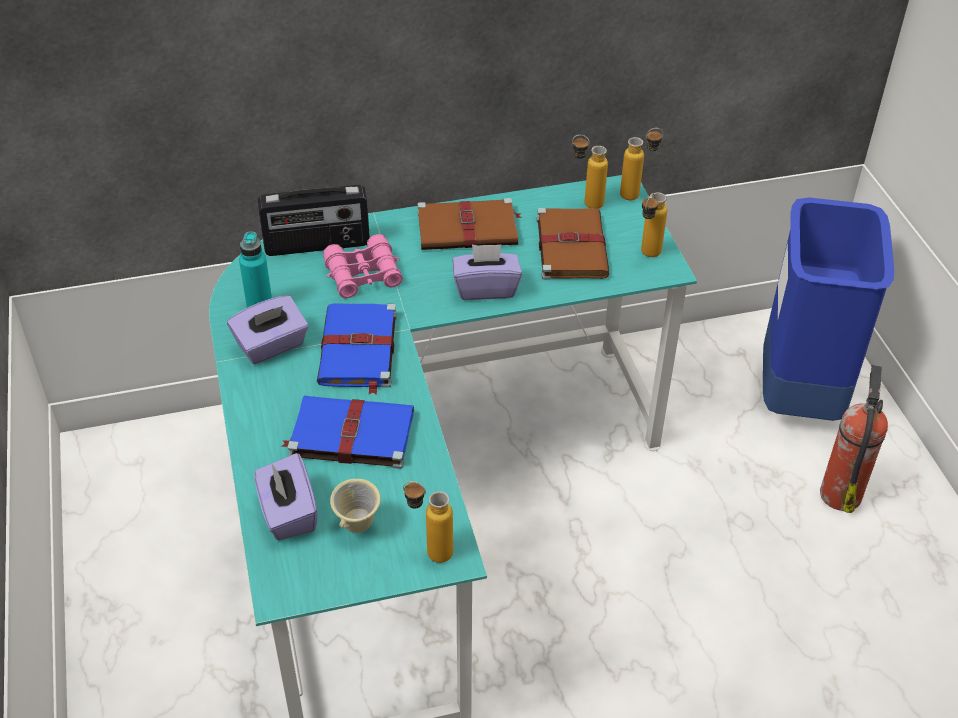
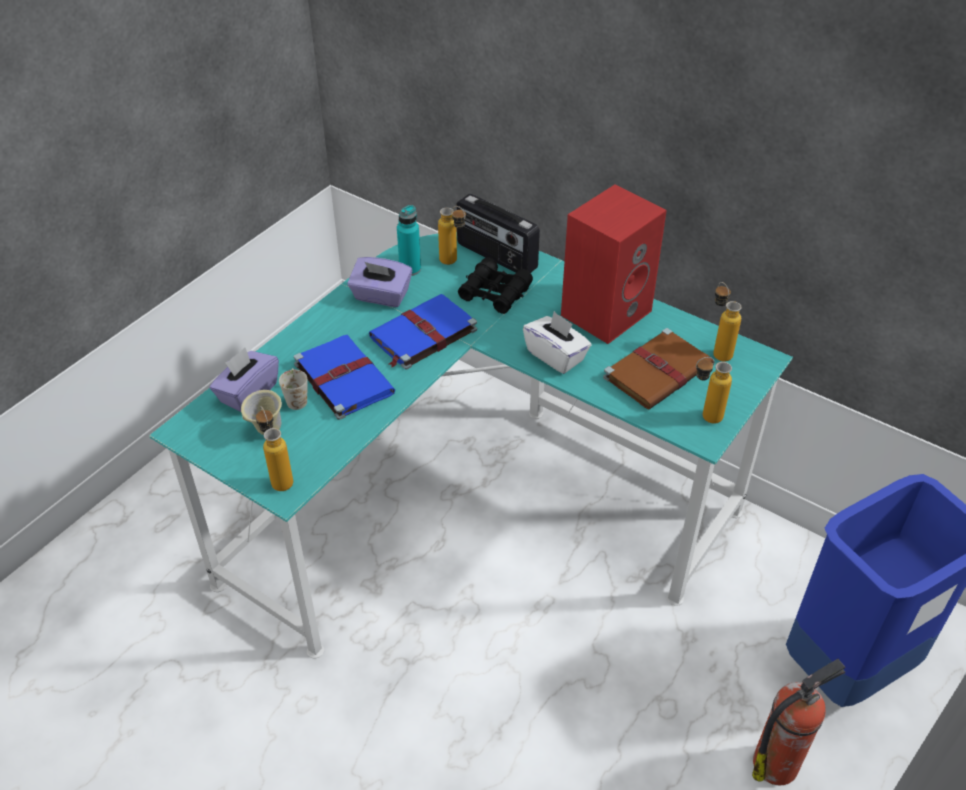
camera: 50 degrees right, 0 degrees up
pink binoculars [323,234,403,298] -> black binoculars [458,257,533,314]
brown book [417,198,522,250] -> red speaker [561,184,667,344]
purple tissue box [452,244,522,300] -> white tissue box [523,311,592,374]
bottle [620,128,663,200] -> bottle moved to [438,206,466,265]
none -> white mug [279,368,308,410]

